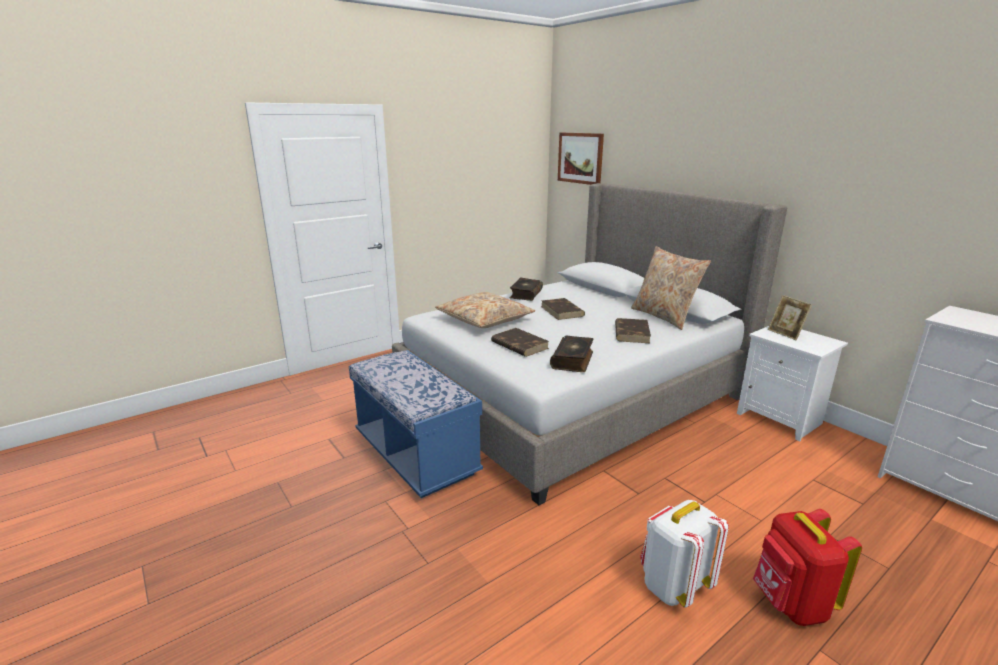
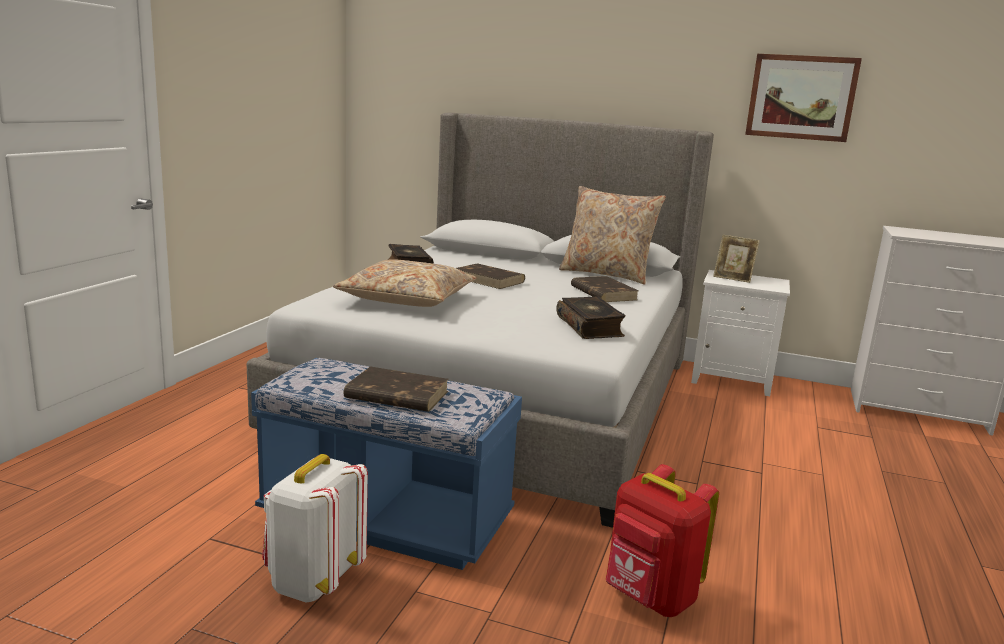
camera: 35 degrees left, 5 degrees down
brown book [491,328,549,357] -> brown book moved to [344,366,449,412]
picture [558,133,604,185] -> picture moved to [745,54,862,142]
white backpack [640,500,729,608] -> white backpack moved to [262,454,368,603]
red backpack [753,509,862,626] -> red backpack moved to [606,464,719,617]

